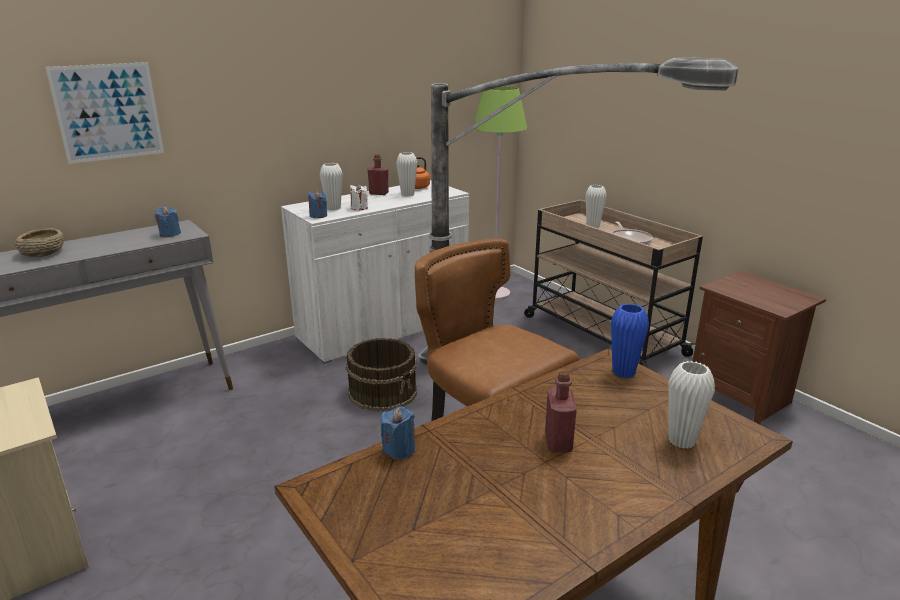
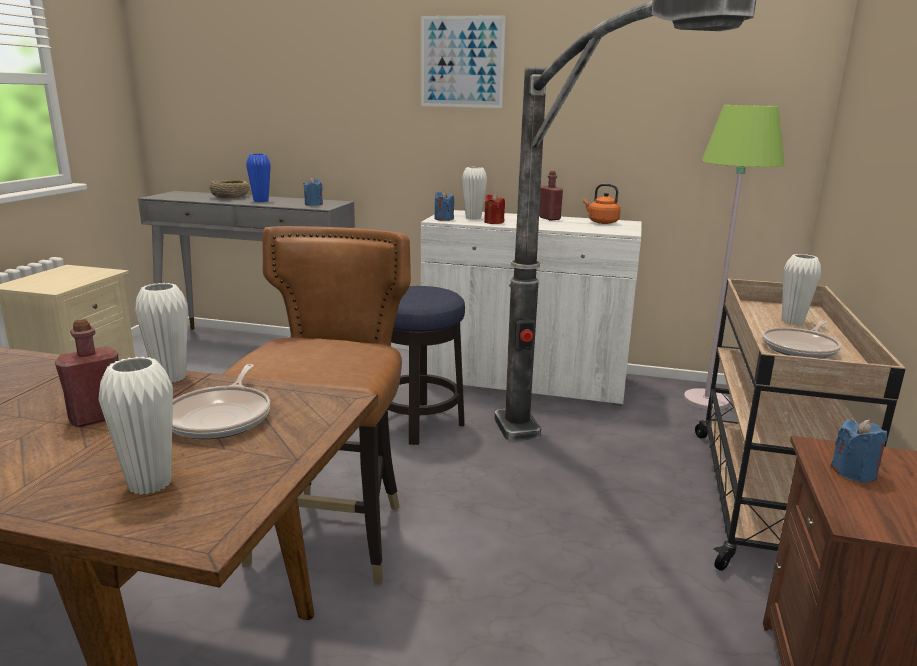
camera: 50 degrees right, 5 degrees down
picture [45,62,164,164] -> picture moved to [421,15,506,108]
brown bucket [346,338,417,412] -> stool [388,286,465,445]
white candle [350,184,368,210] -> red candle [484,193,505,224]
blue candle [381,406,415,459] -> blue candle moved to [830,419,887,483]
white vase [396,152,417,197] -> white vase moved to [135,283,188,383]
blue vase [611,304,649,378] -> blue vase moved to [246,154,271,202]
none -> frying pan [172,364,270,439]

